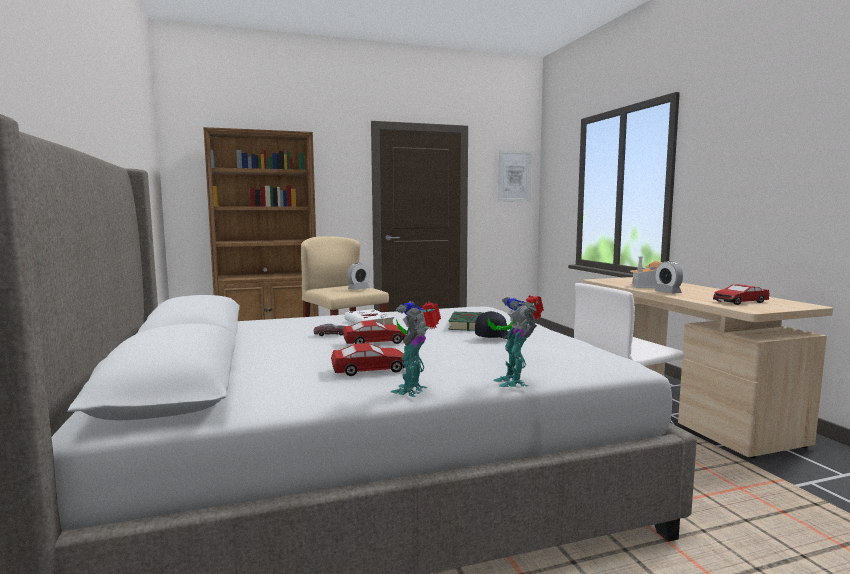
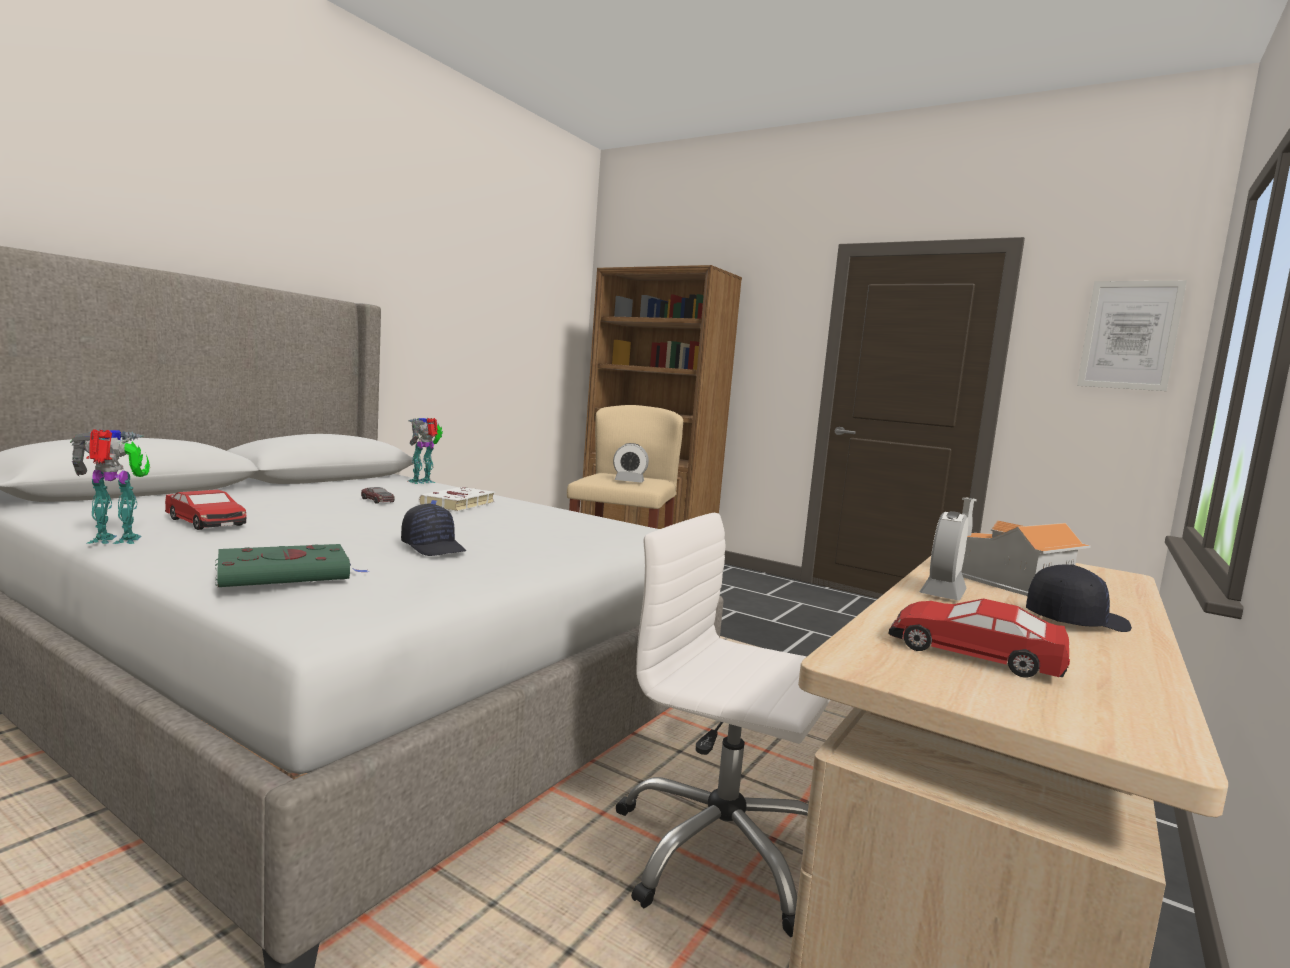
camera: 50 degrees right, 0 degrees up
toy car [343,320,406,344] -> none
green book [448,312,484,331] -> green book moved to [215,544,368,587]
toy robot [488,295,544,387] -> toy robot moved to [408,418,443,484]
none -> black cap [1026,564,1132,632]

